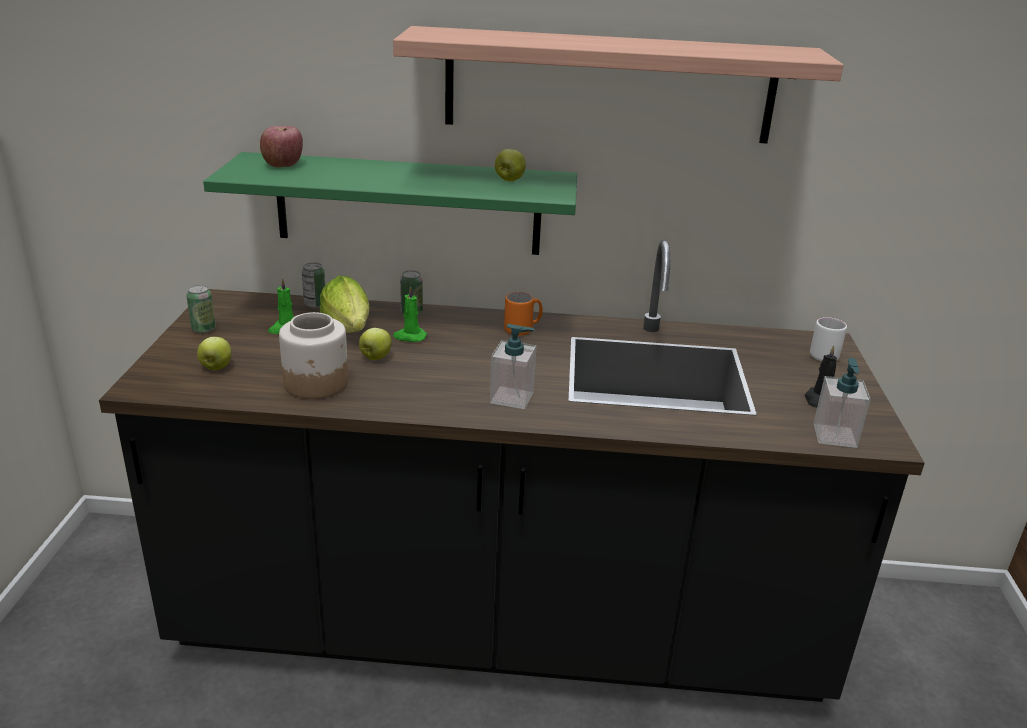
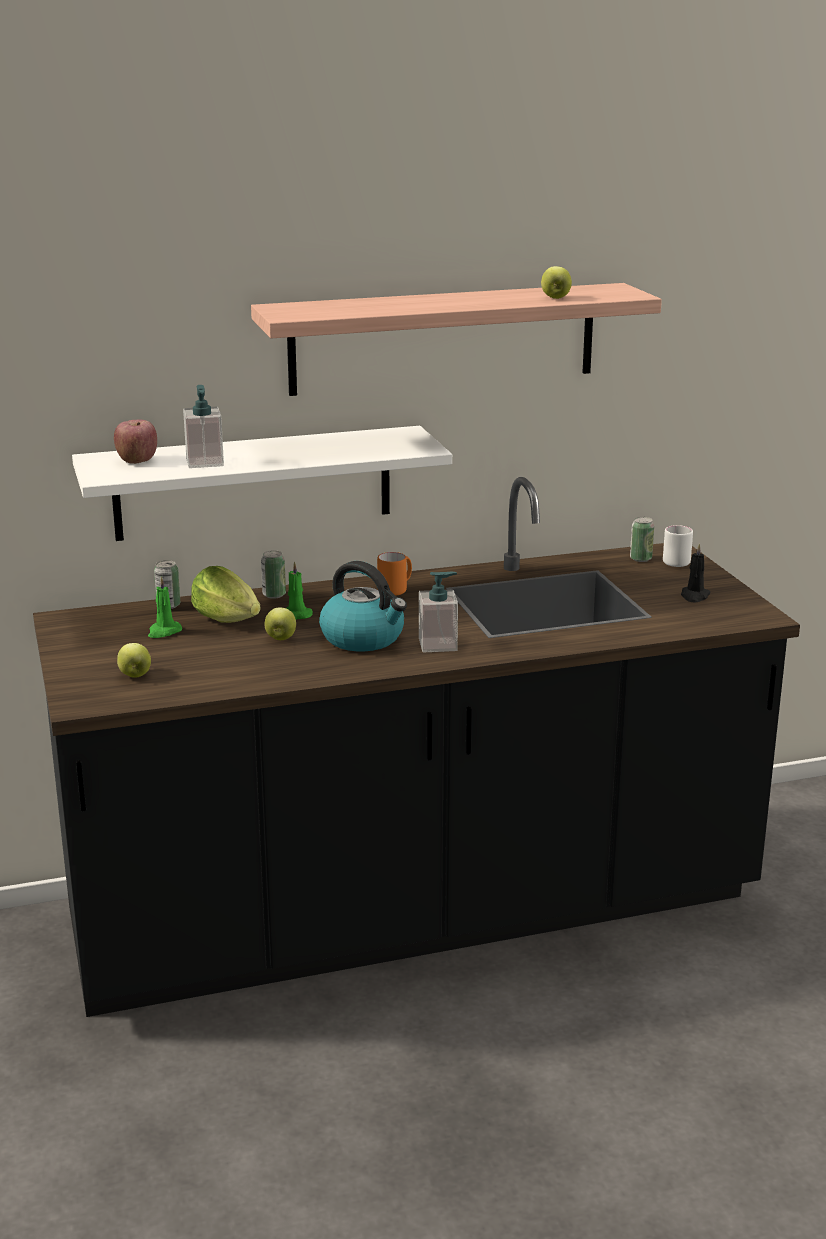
camera: 20 degrees left, 5 degrees down
can [186,285,216,333] -> can moved to [630,517,654,562]
green shelf [203,152,577,255] -> white shelf [72,426,452,541]
jar [279,312,348,399] -> none
apple [495,149,526,181] -> apple moved to [541,266,572,299]
soap dispenser [813,358,871,448] -> soap dispenser moved to [183,385,224,468]
none -> kettle [319,561,407,651]

